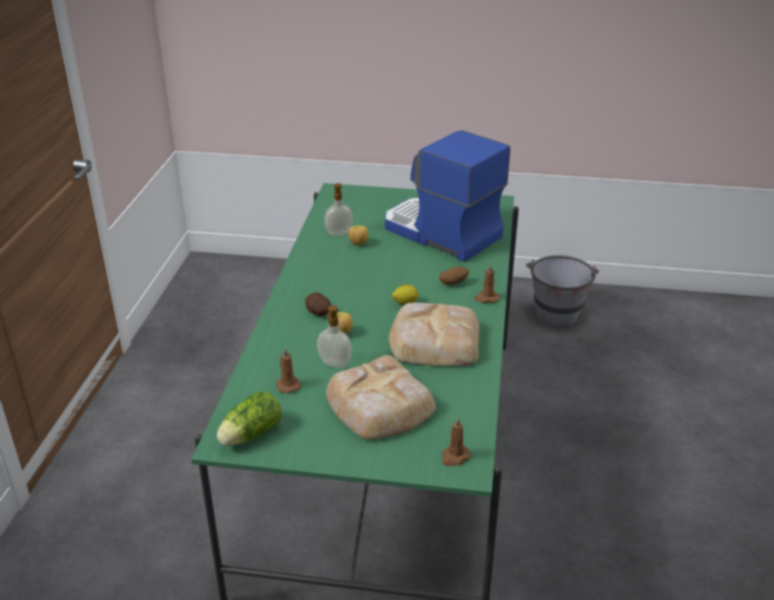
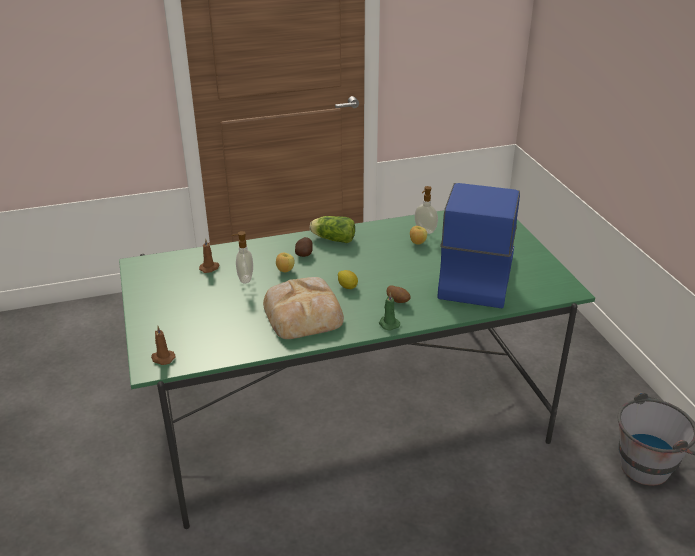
camera: 65 degrees right, 0 degrees up
lettuce [217,392,282,446] -> lettuce moved to [310,216,355,243]
bread [326,355,436,440] -> none
brown candle [474,263,500,303] -> green candle [379,292,400,330]

